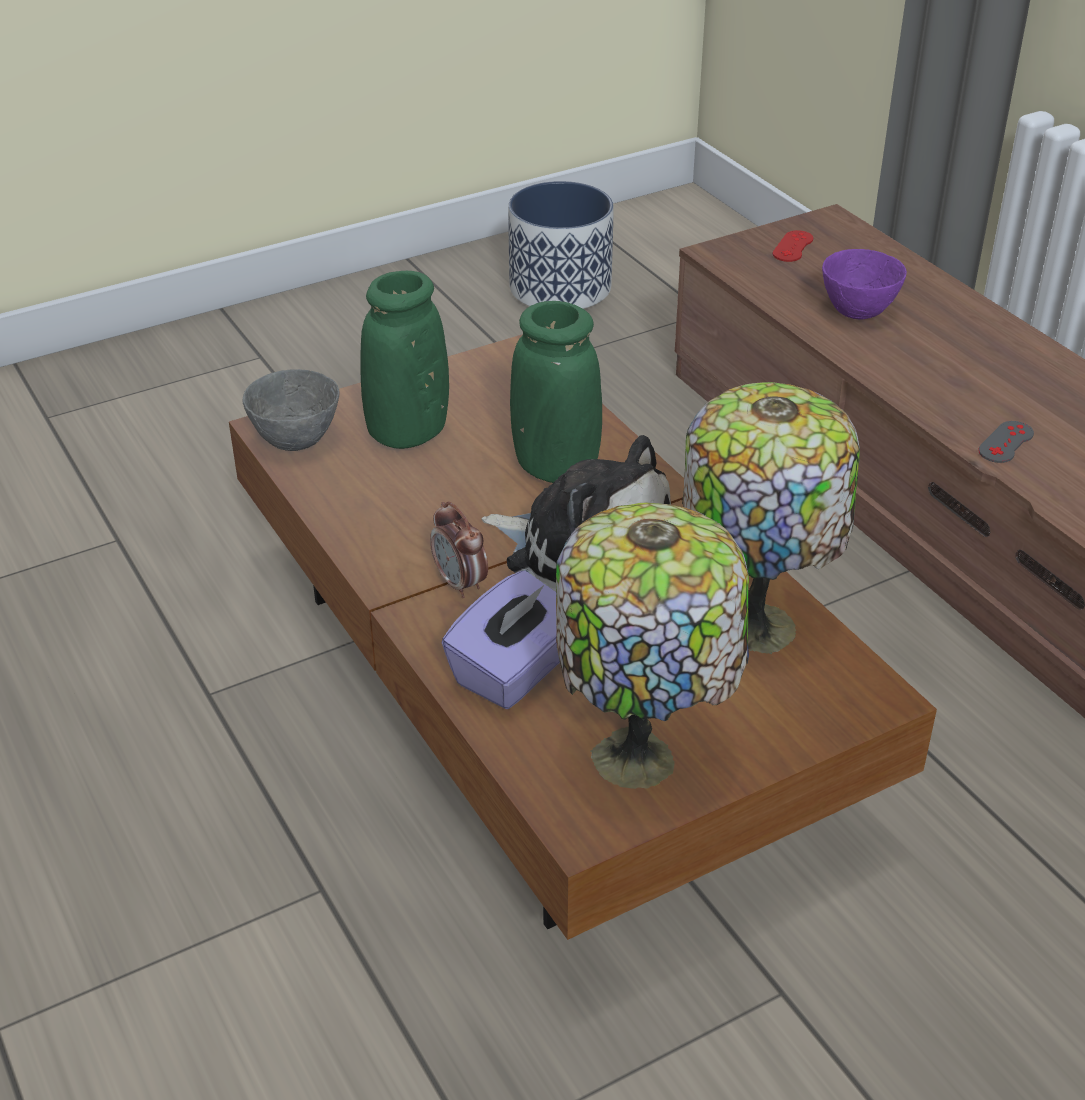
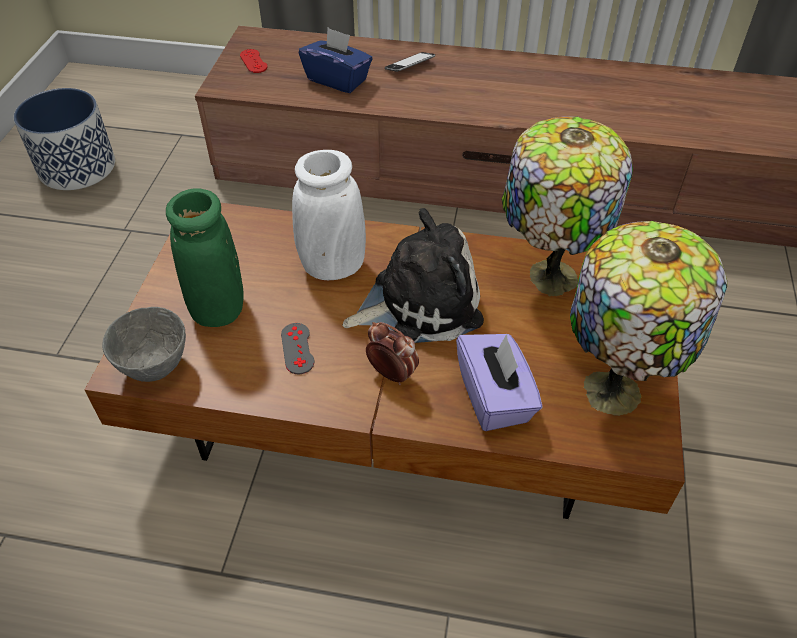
camera: 50 degrees left, 10 degrees up
alarm clock [430,501,488,598] -> alarm clock turned 150 degrees counterclockwise [366,322,419,385]
green vase [510,301,602,483] -> white vase [292,150,366,280]
purple bowl [822,249,907,320] -> blue tissue box [299,28,372,93]
grey game controller [978,421,1034,463] -> grey game controller moved to [281,323,314,374]
none -> phone [385,52,435,72]

